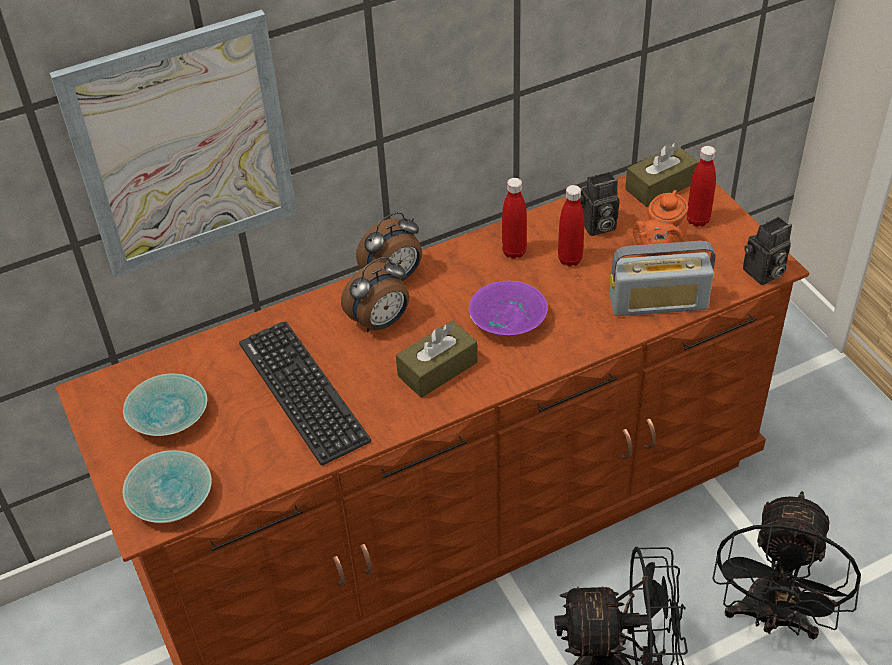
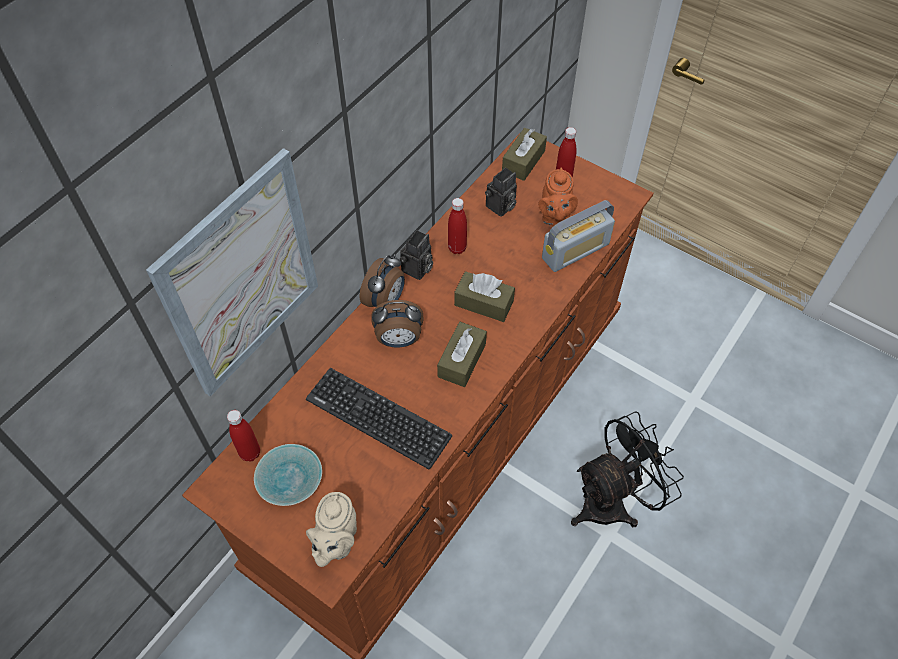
camera: 30 degrees left, 10 degrees up
turquoise bowl [122,450,212,523] -> beige teapot [306,492,357,567]
alarm clock [341,257,409,332] -> alarm clock turned 60 degrees clockwise [371,300,423,347]
purple bowl [469,281,548,336] -> brown tissue box [454,271,515,322]
red bottle [558,185,584,267] -> red bottle moved to [227,410,260,461]
black fan [712,491,861,640] -> none
camera [743,217,792,285] -> camera moved to [400,230,433,280]

